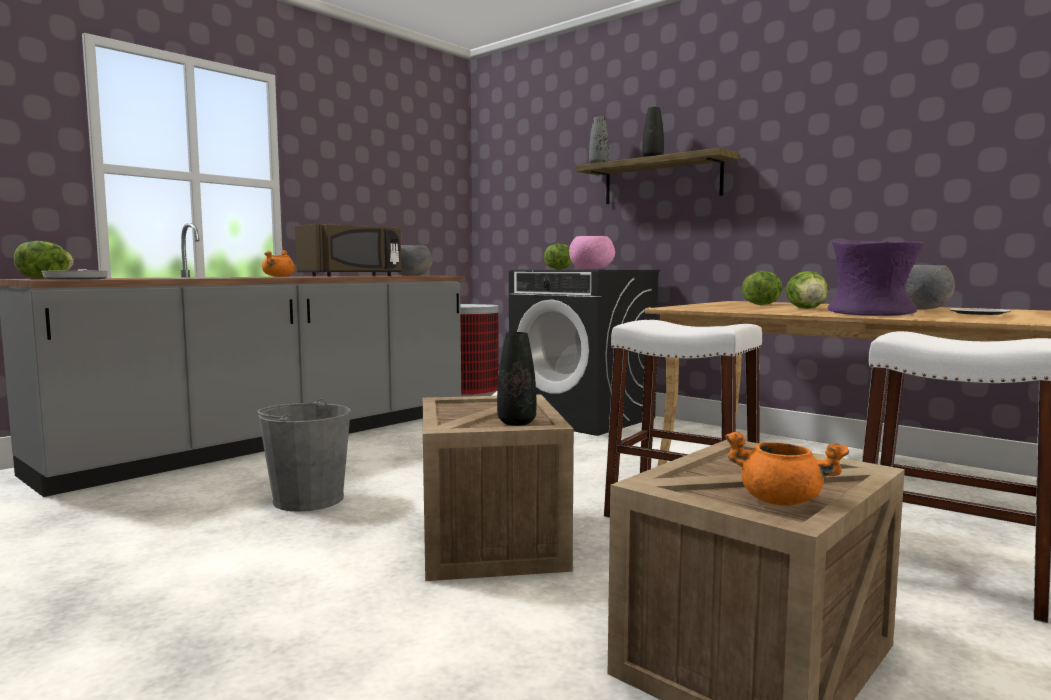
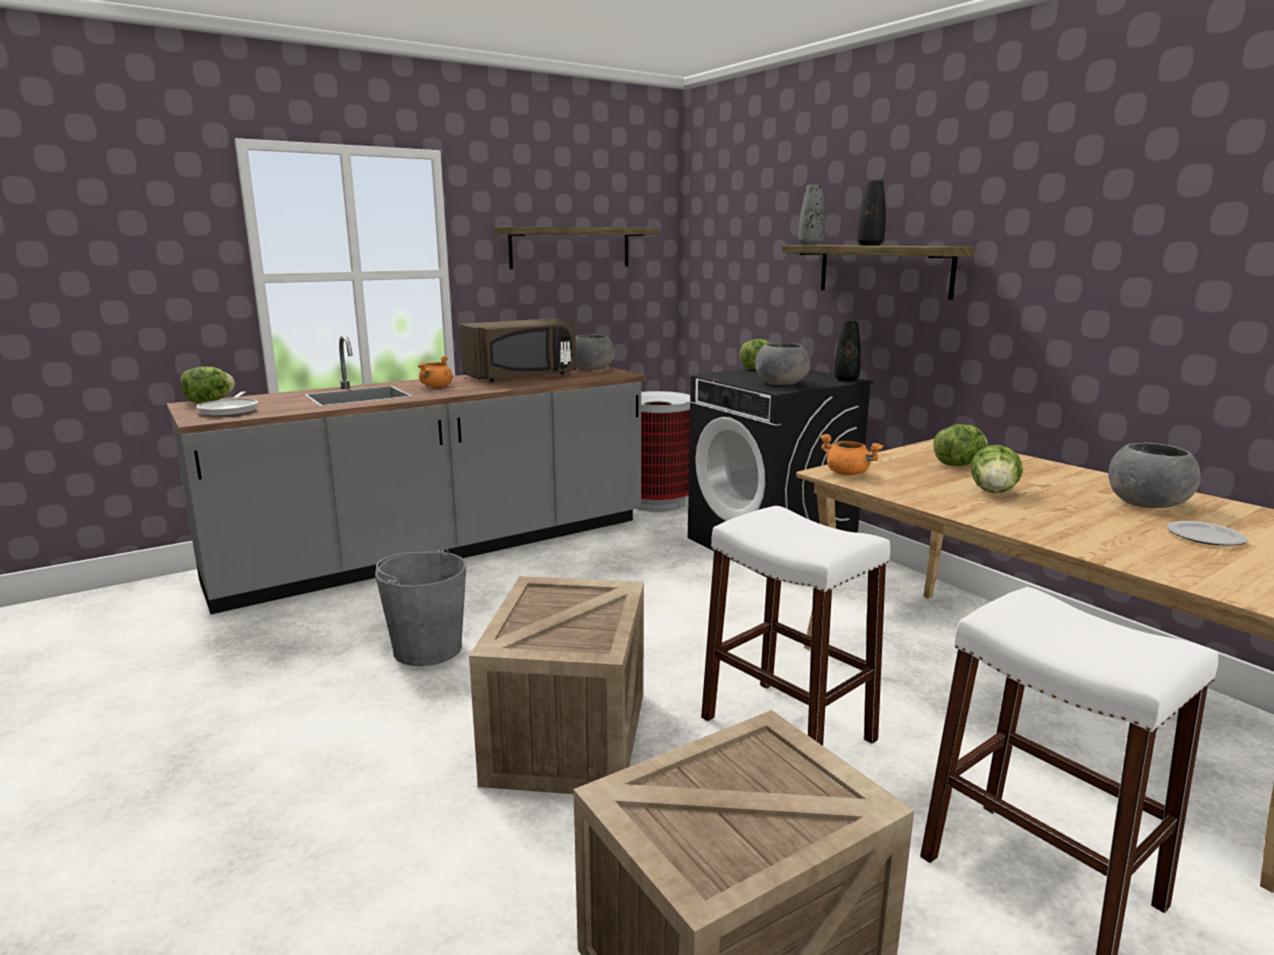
camera: 15 degrees right, 10 degrees up
black vase [497,332,536,426] -> black vase moved to [834,321,861,381]
pink bowl [569,236,615,270] -> grey bowl [755,343,811,385]
orange cooking pot [725,431,849,506] -> orange cooking pot moved to [820,434,883,475]
purple vase [827,241,923,316] -> none
none -> shelf [494,227,659,269]

